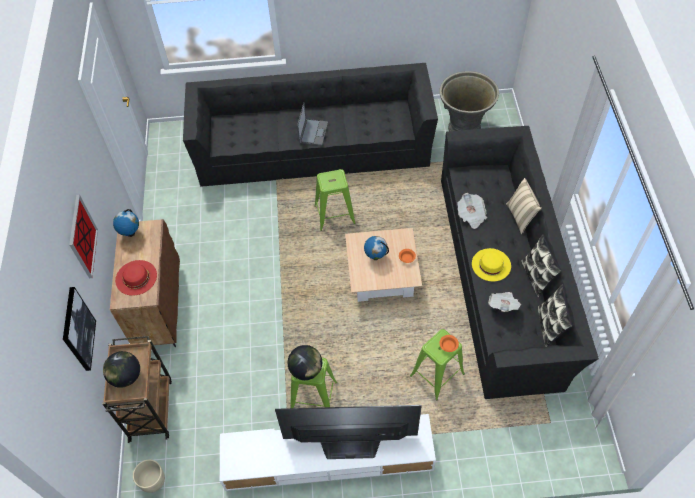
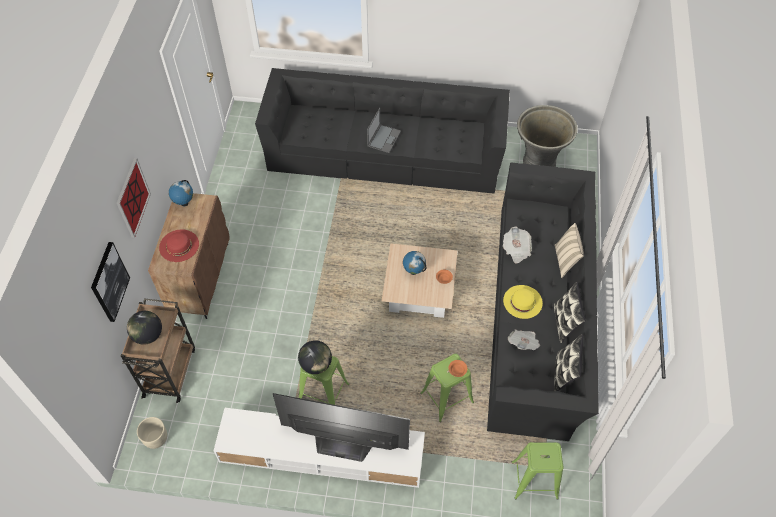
camera: 10 degrees right, 0 degrees up
green stool [314,169,356,231] -> green stool moved to [512,442,563,500]

